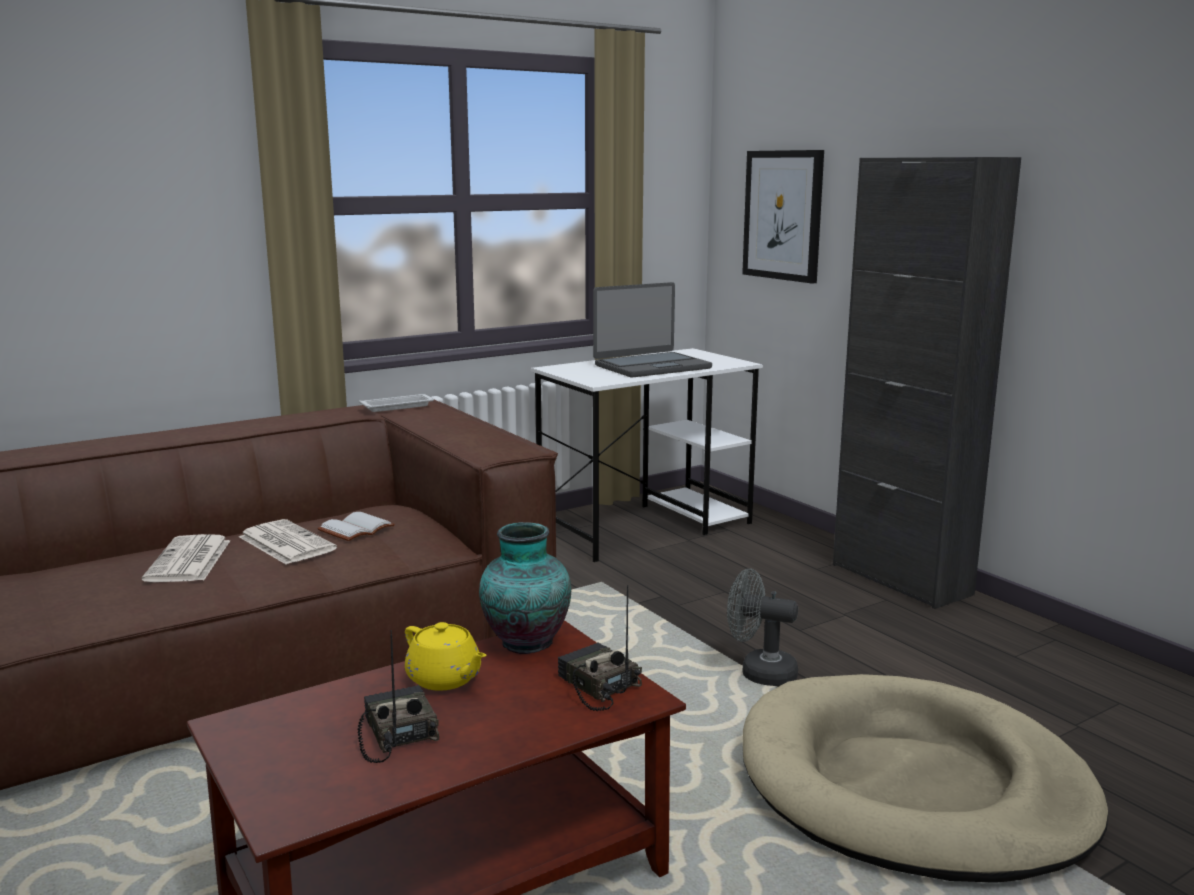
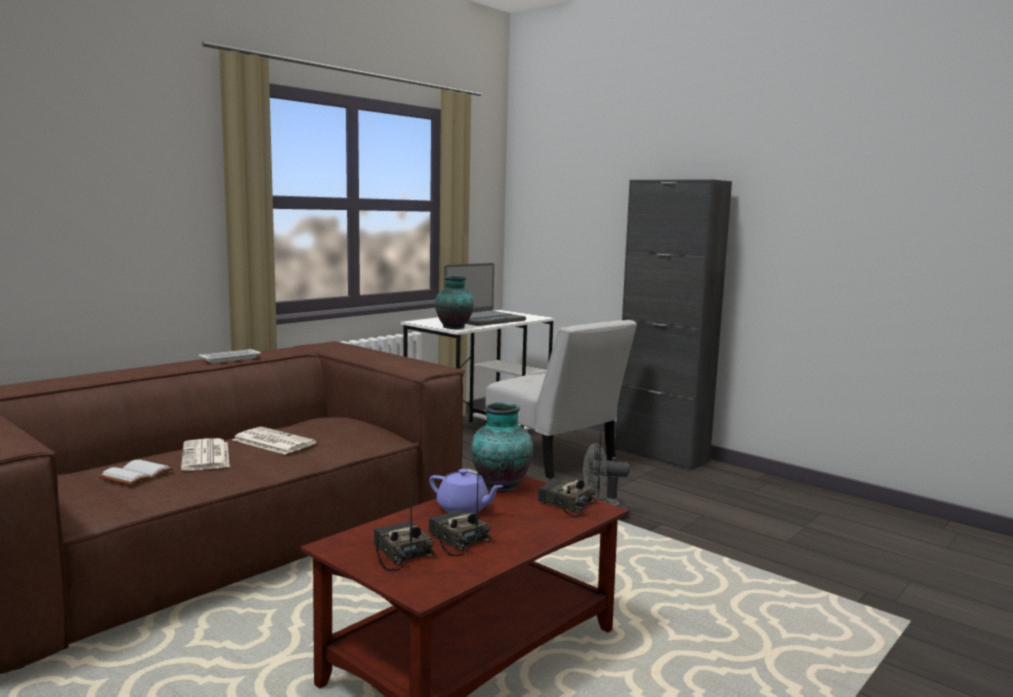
camera: 15 degrees left, 5 degrees down
white book [317,512,395,541] -> white book moved to [98,460,173,485]
white tray [359,394,434,412] -> white tray moved to [199,349,261,363]
yellow teapot [405,622,487,691] -> purple teapot [429,469,503,514]
picture [742,150,824,283] -> none
beige dog bed [743,674,1108,883] -> none
none -> radio [374,470,434,571]
none -> vase [435,276,474,329]
none -> white chair [486,320,637,479]

